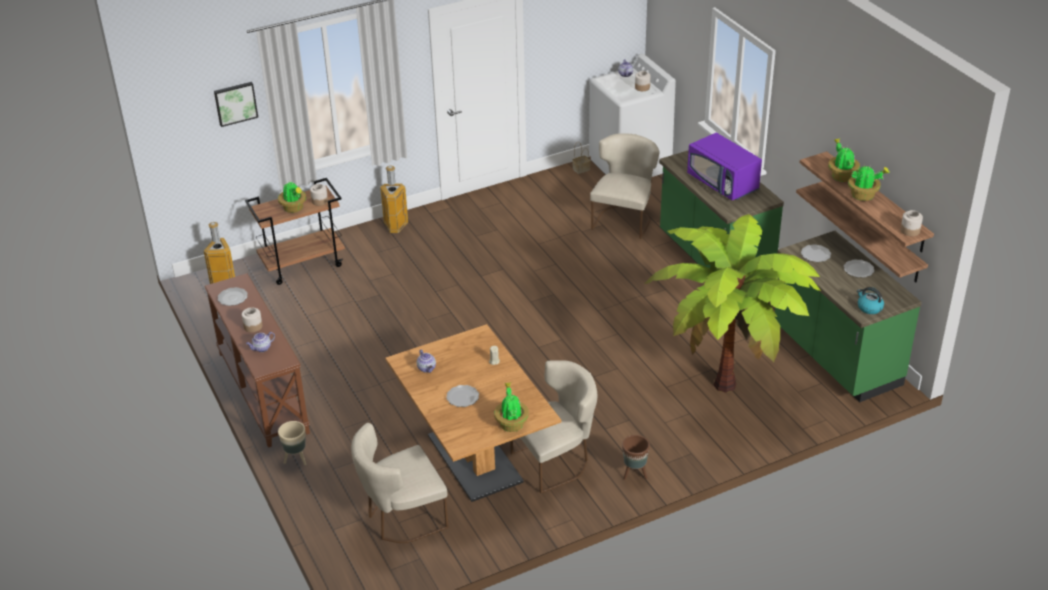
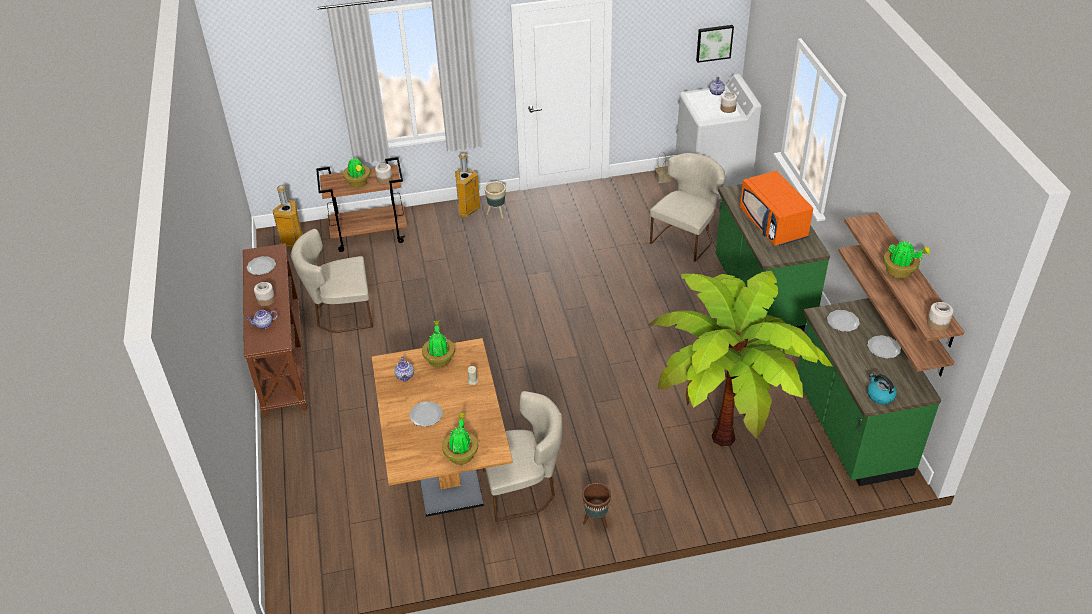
camera: 15 degrees right, 5 degrees up
picture [214,82,258,127] -> picture moved to [696,25,734,63]
beige planter [278,421,306,465] -> beige planter moved to [485,182,506,218]
beige chair [351,423,449,543] -> beige chair moved to [291,229,373,333]
purple microwave [687,133,762,200] -> orange microwave [740,171,813,246]
potted plant [828,139,860,182] -> potted plant moved to [422,321,455,368]

